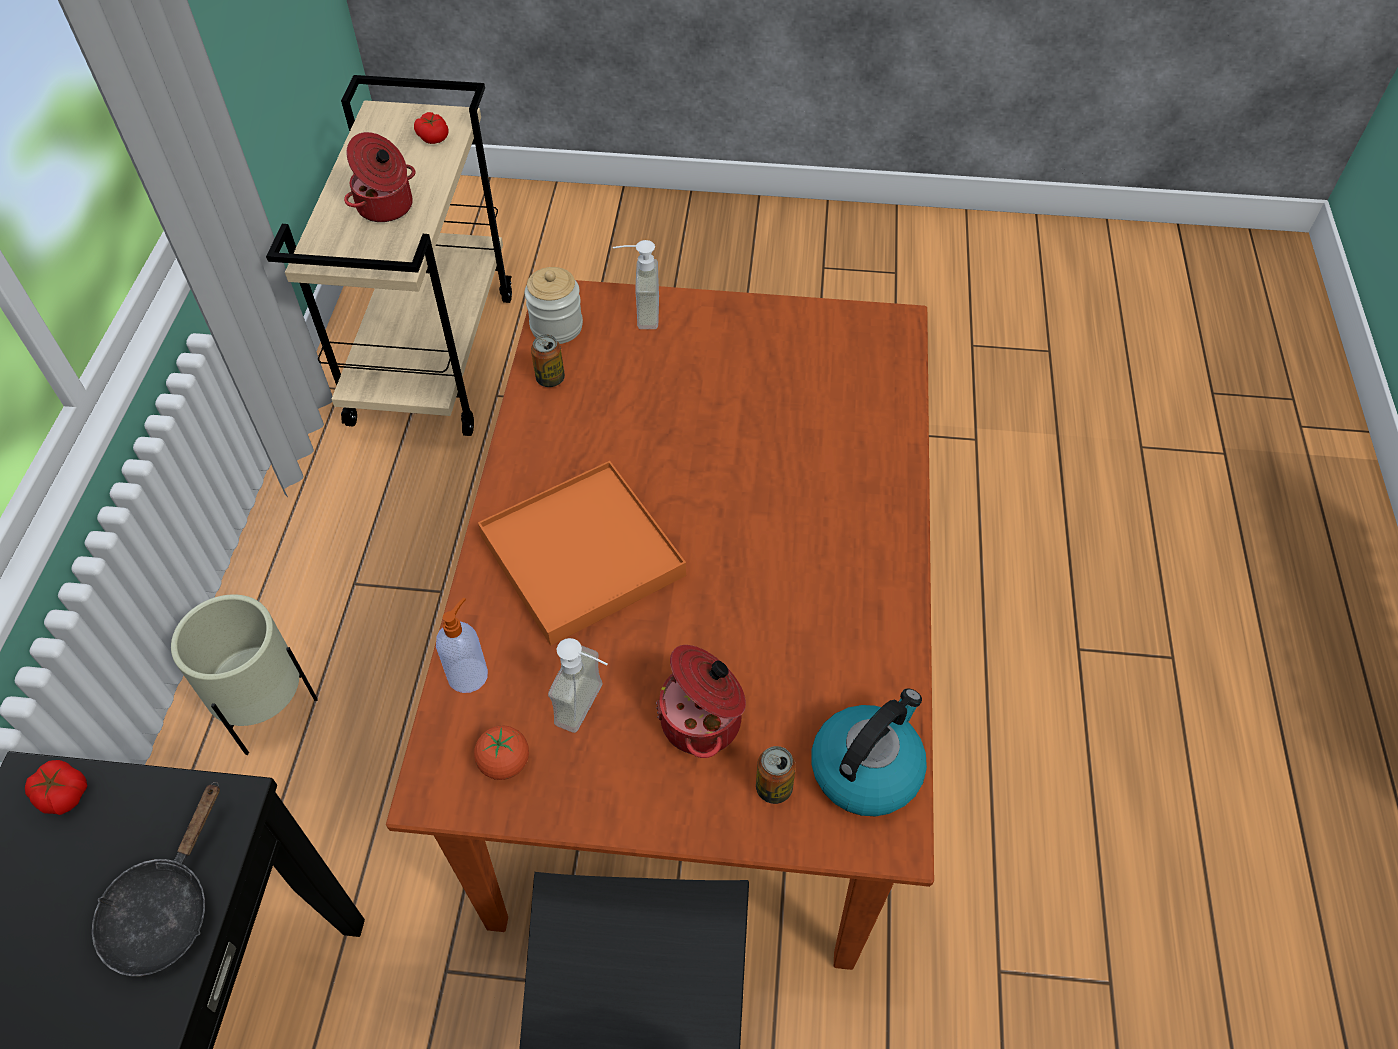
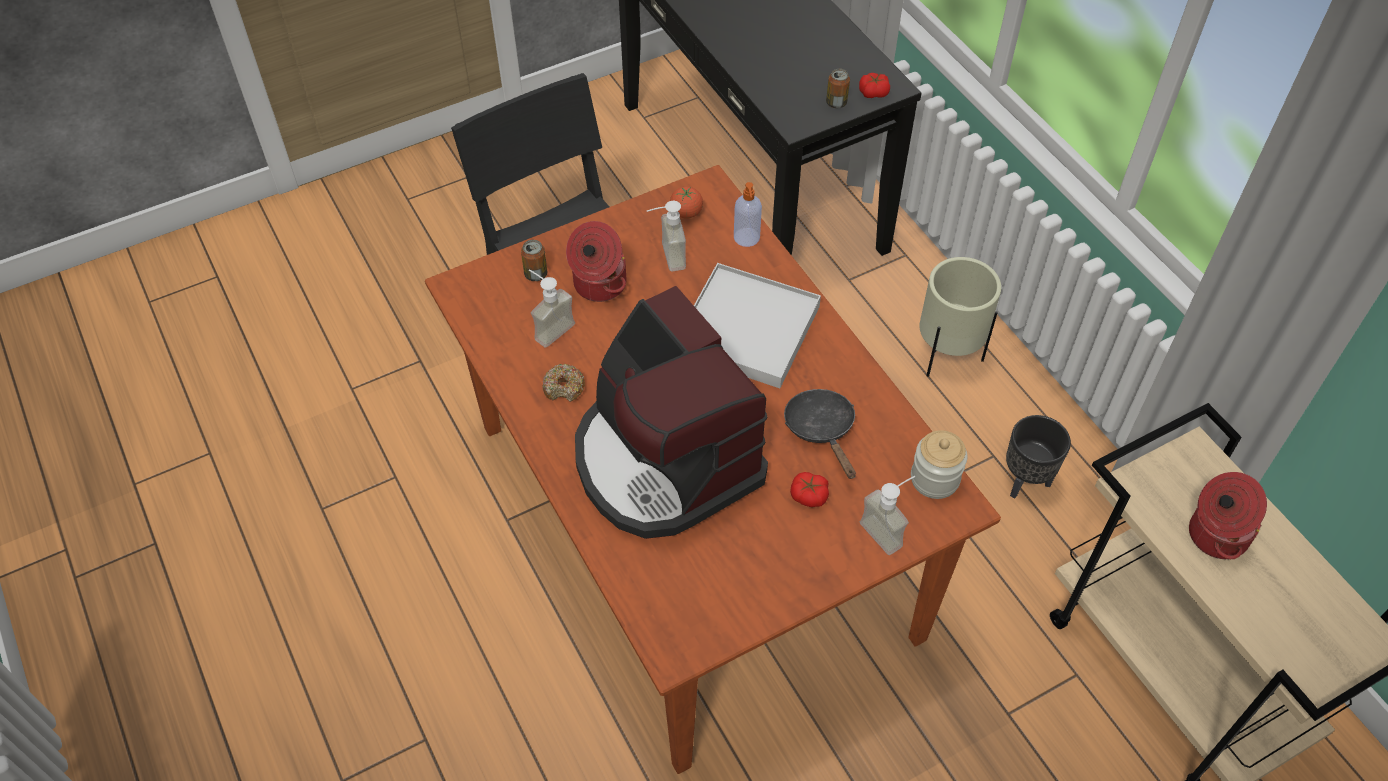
camera: 145 degrees right, 0 degrees up
black frying pan [92,782,220,976] -> black frying pan moved to [784,389,856,479]
tomato [414,112,449,144] -> tomato moved to [790,472,829,507]
orange tray [478,461,686,646] -> white tray [694,263,821,388]
can [531,335,565,387] -> can moved to [826,68,850,108]
kettle [811,689,927,816] -> none
none -> soap dispenser [529,270,575,348]
none -> donut [542,364,585,402]
none -> coffee machine [575,286,768,539]
none -> black planter [1006,415,1071,499]

